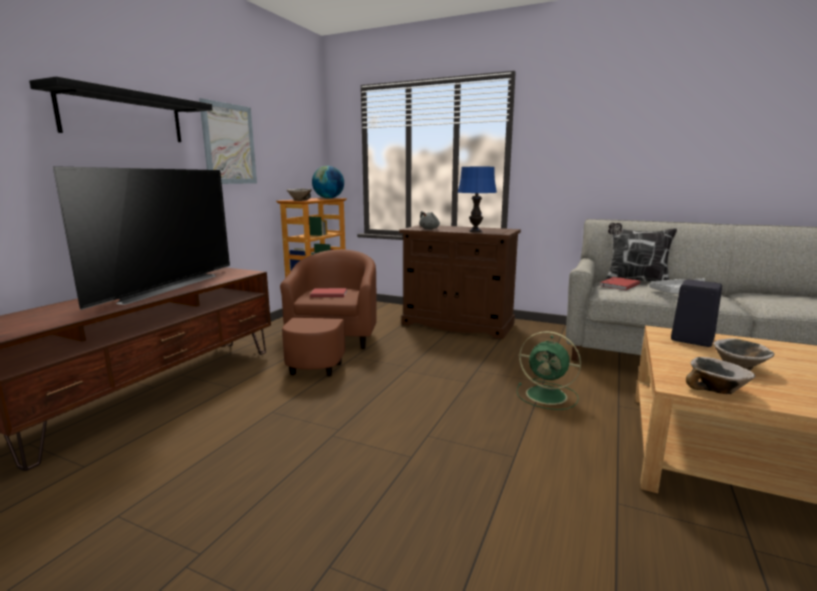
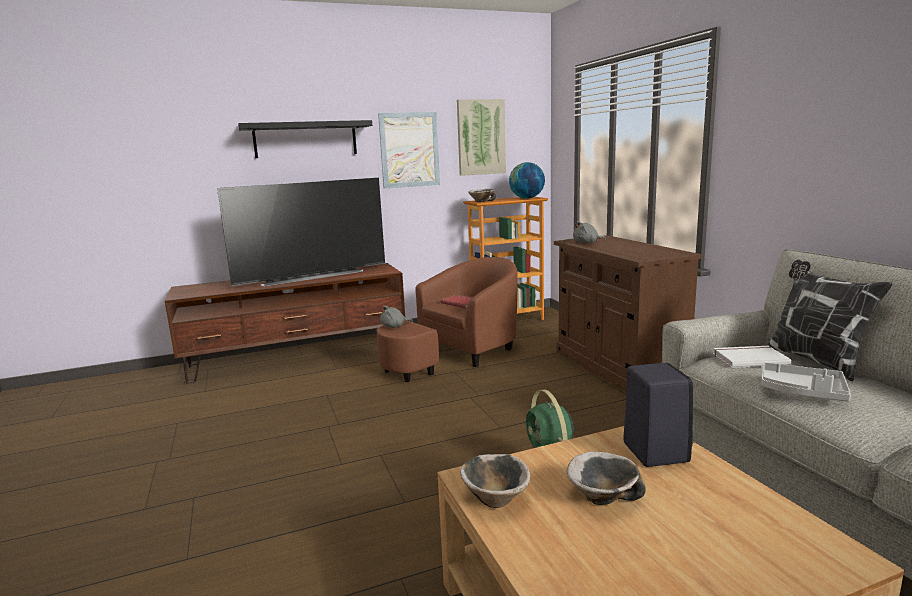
camera: 45 degrees right, 0 degrees up
blue table lamp [458,167,497,232] -> none
red book [600,277,640,290] -> white book [713,346,791,368]
none -> grey plush toy [380,305,413,328]
none -> picture [457,99,506,176]

